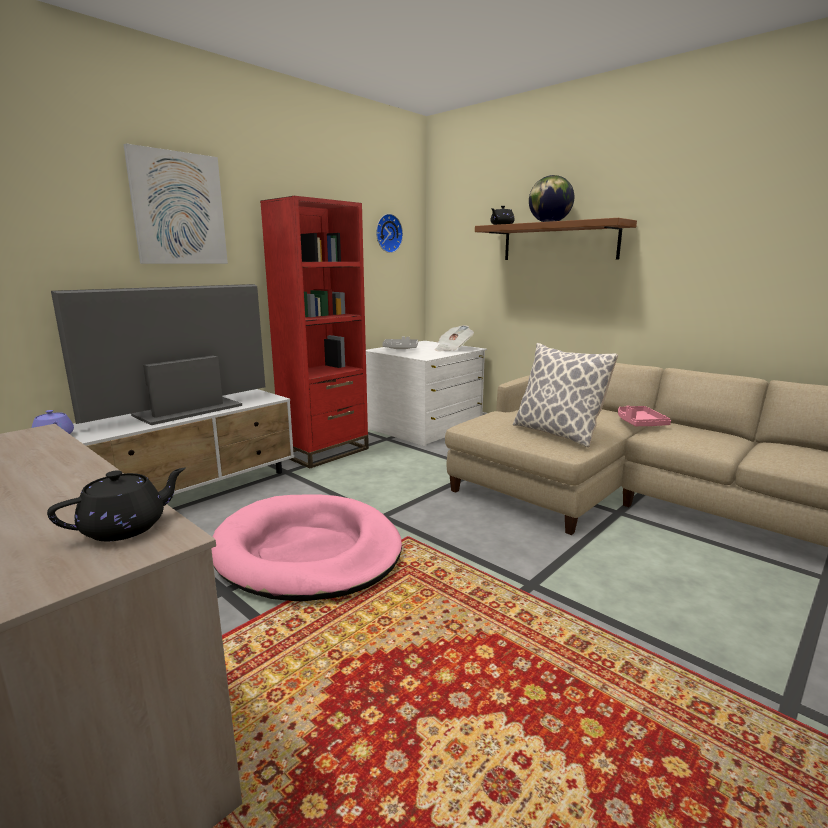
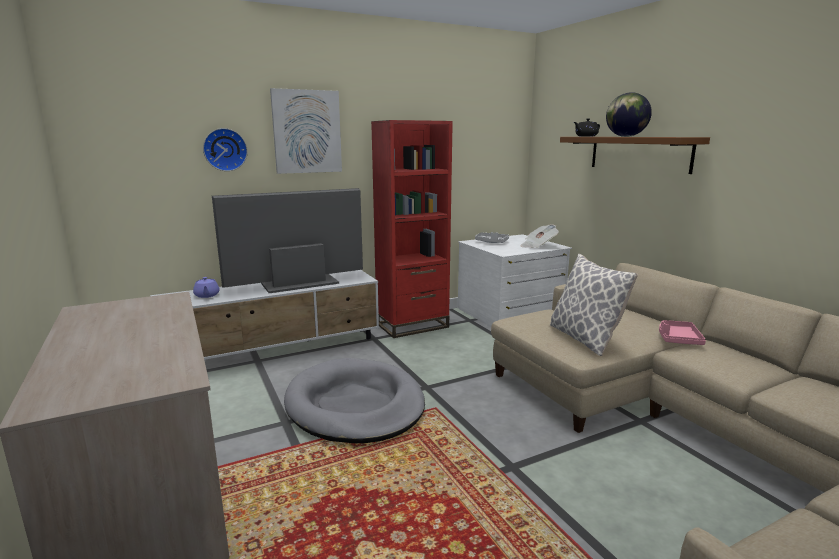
camera: 20 degrees right, 0 degrees up
black teapot [47,468,186,541] -> none
pink dog bed [211,494,402,601] -> grey dog bed [284,358,425,443]
wall clock [376,214,403,253] -> wall clock moved to [203,128,248,171]

